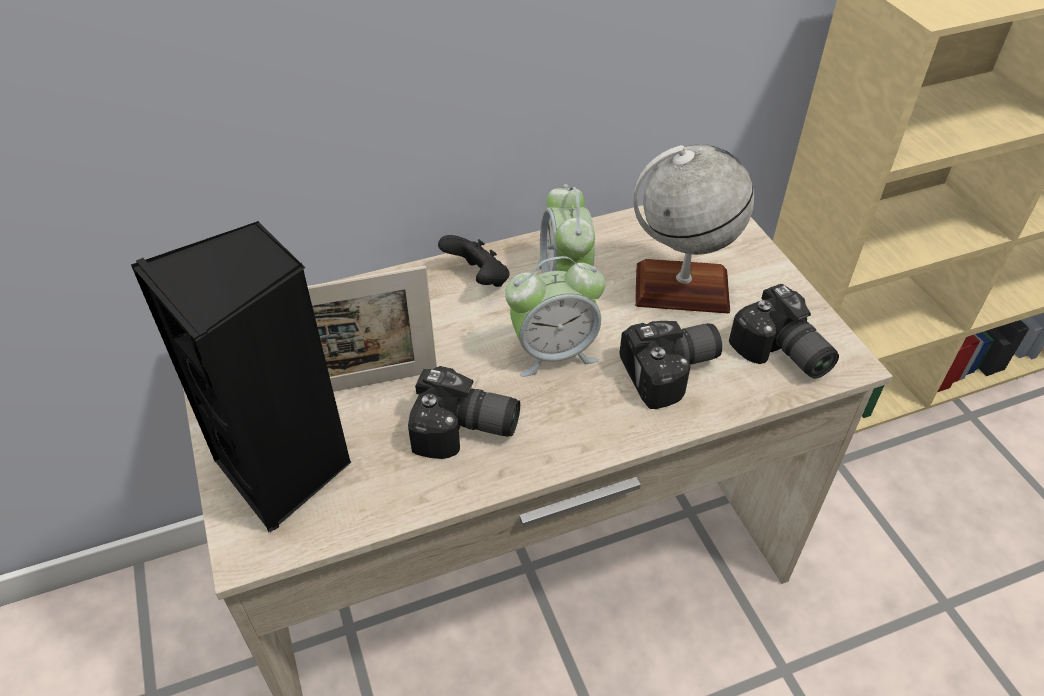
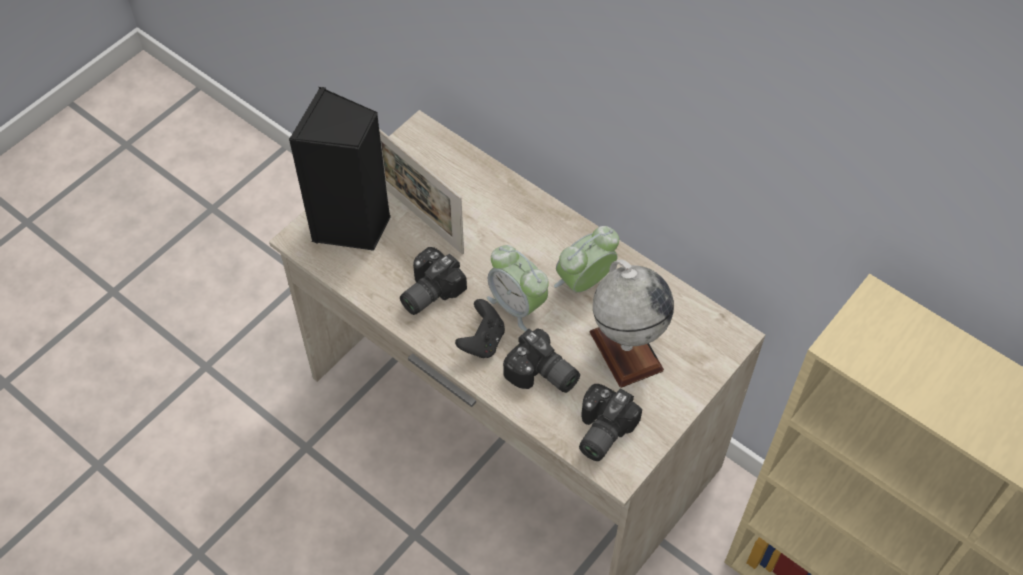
camera: 60 degrees right, 10 degrees up
camera [408,366,520,459] -> camera turned 60 degrees clockwise [400,247,467,315]
black game controller [438,235,510,287] -> black game controller moved to [455,299,505,358]

